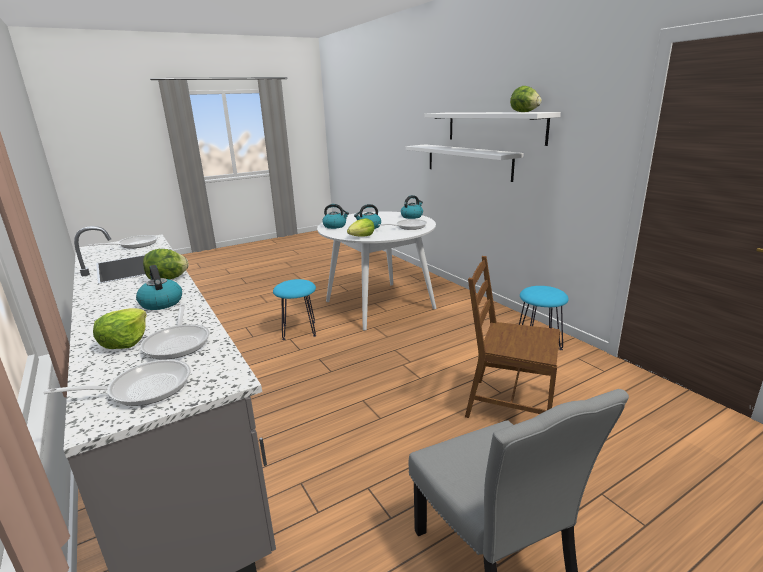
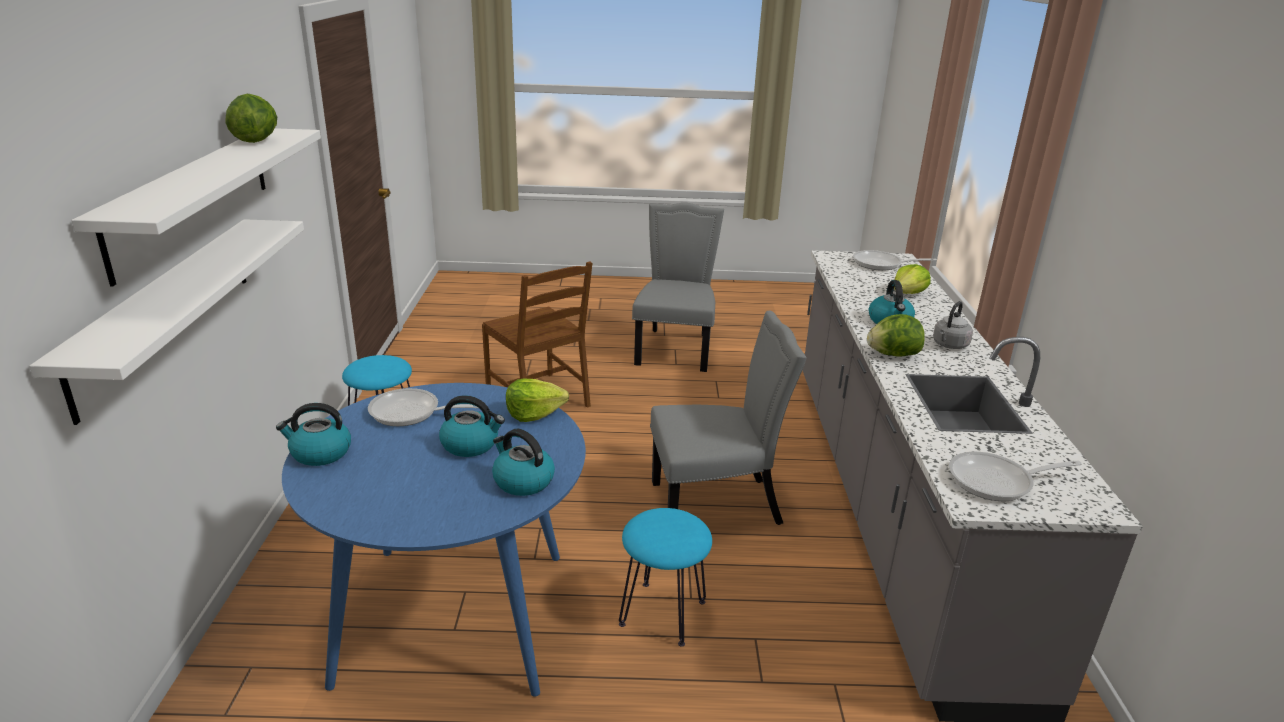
camera: 150 degrees left, 5 degrees up
frying pan [140,303,210,360] -> none
white dining table [317,212,436,330] -> blue dining table [282,383,586,697]
none -> grey chair [650,311,807,525]
none -> grey kettle [933,301,973,349]

